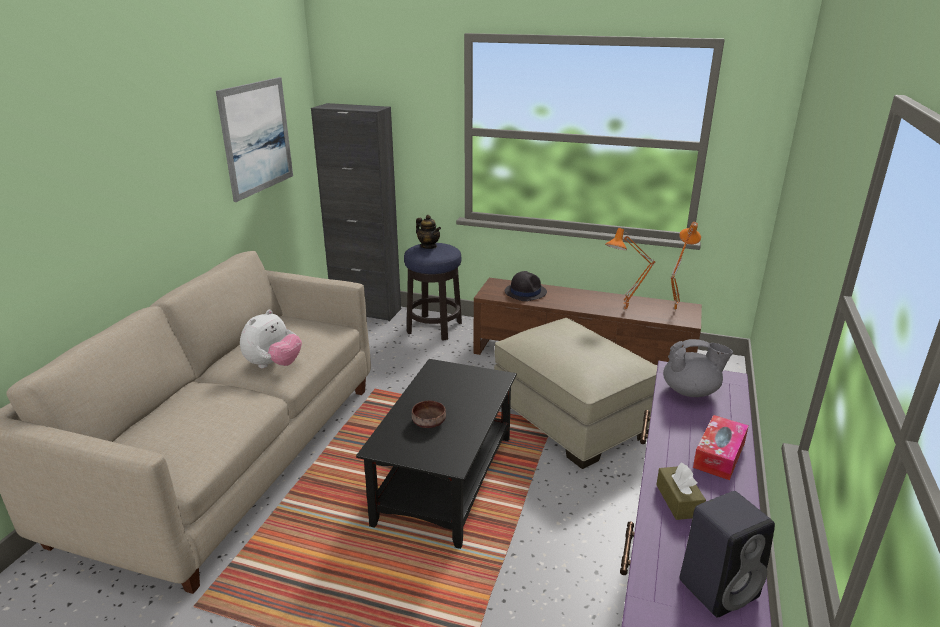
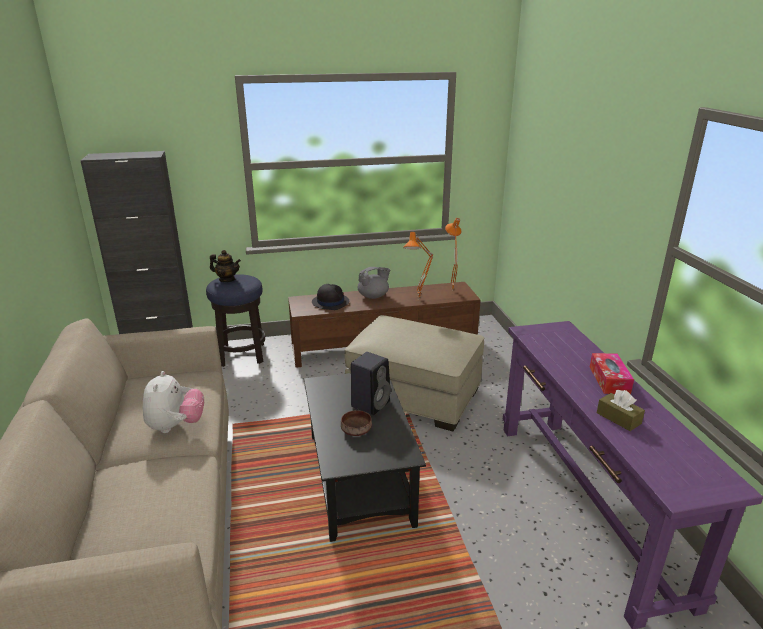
camera: 30 degrees left, 0 degrees up
picture [216,77,293,202] -> none
grey teapot [663,339,733,397] -> grey teapot moved to [358,267,390,299]
black speaker [680,491,775,617] -> black speaker moved to [351,352,391,415]

